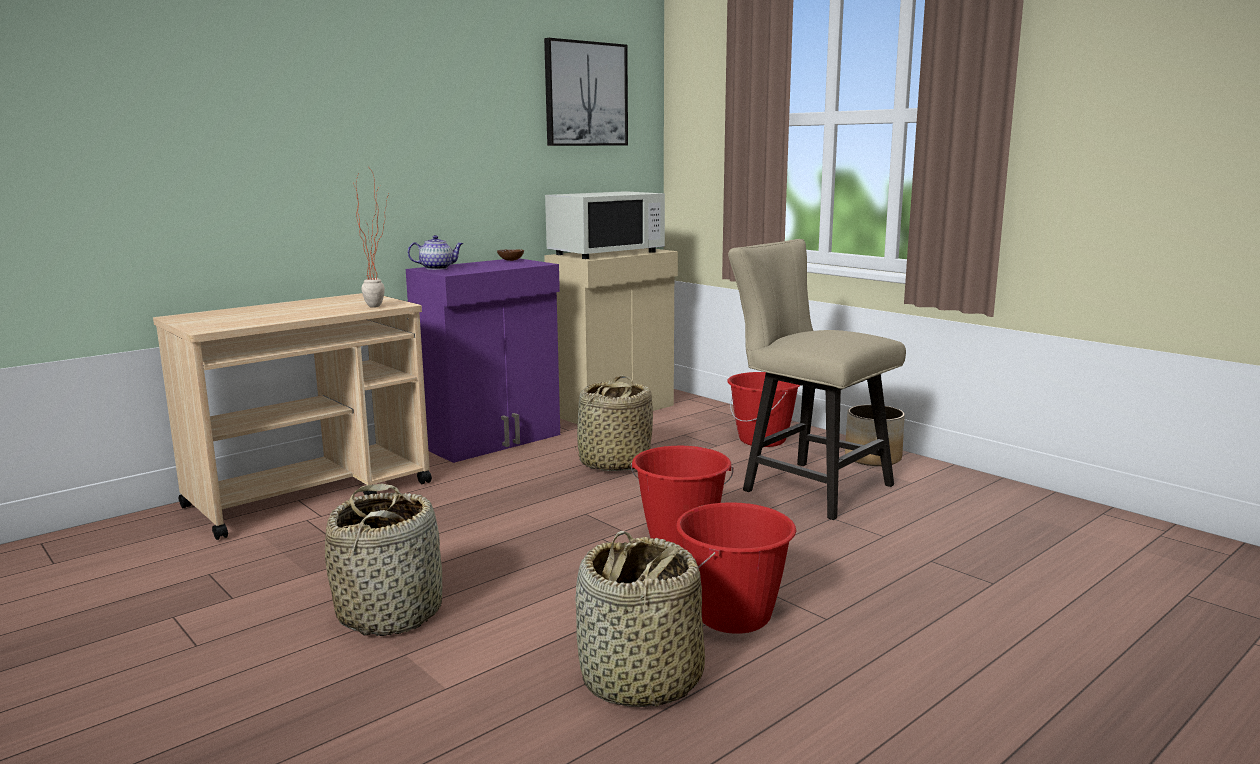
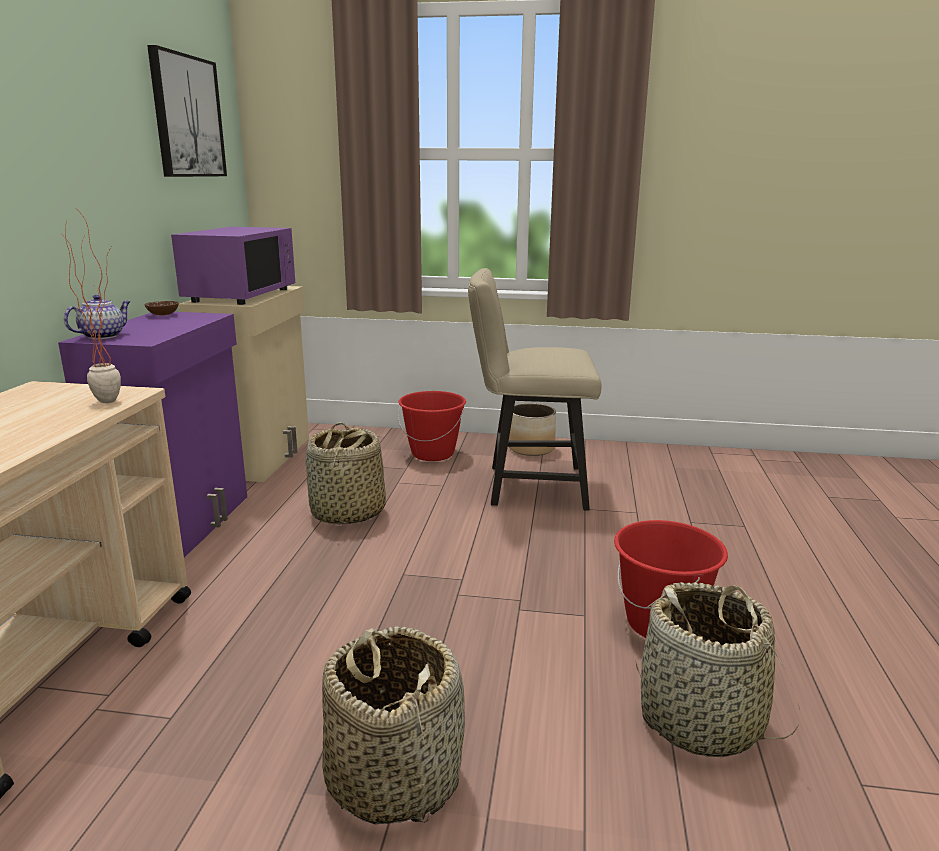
camera: 40 degrees left, 5 degrees up
white microwave [545,191,665,259] -> purple microwave [171,227,295,305]
red bucket [630,446,734,548] -> none

